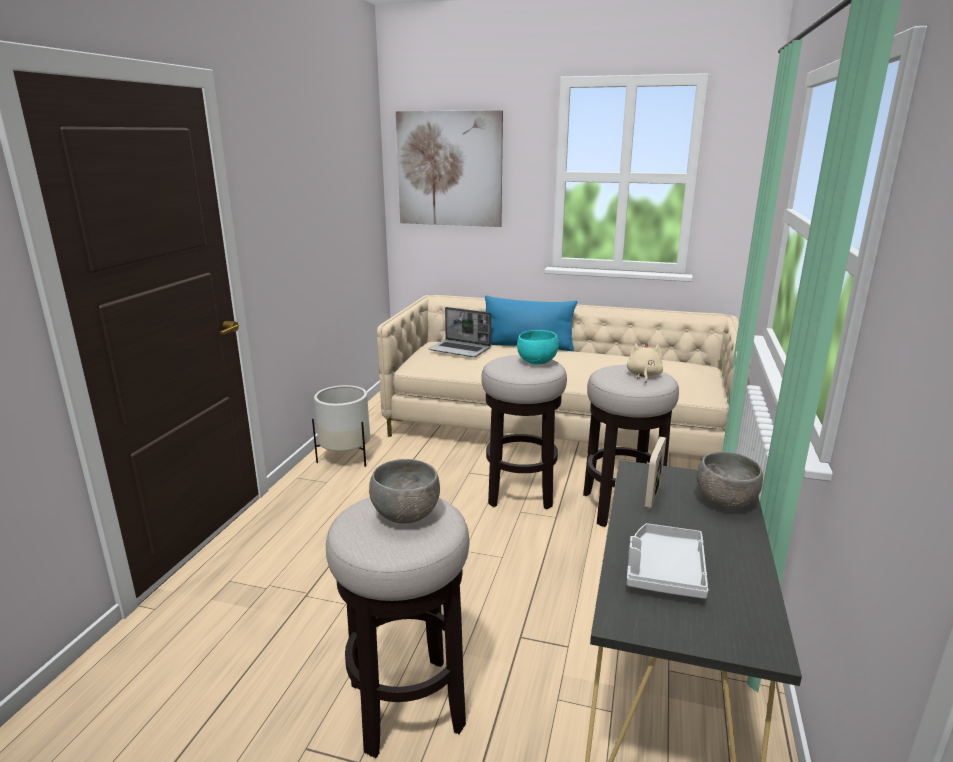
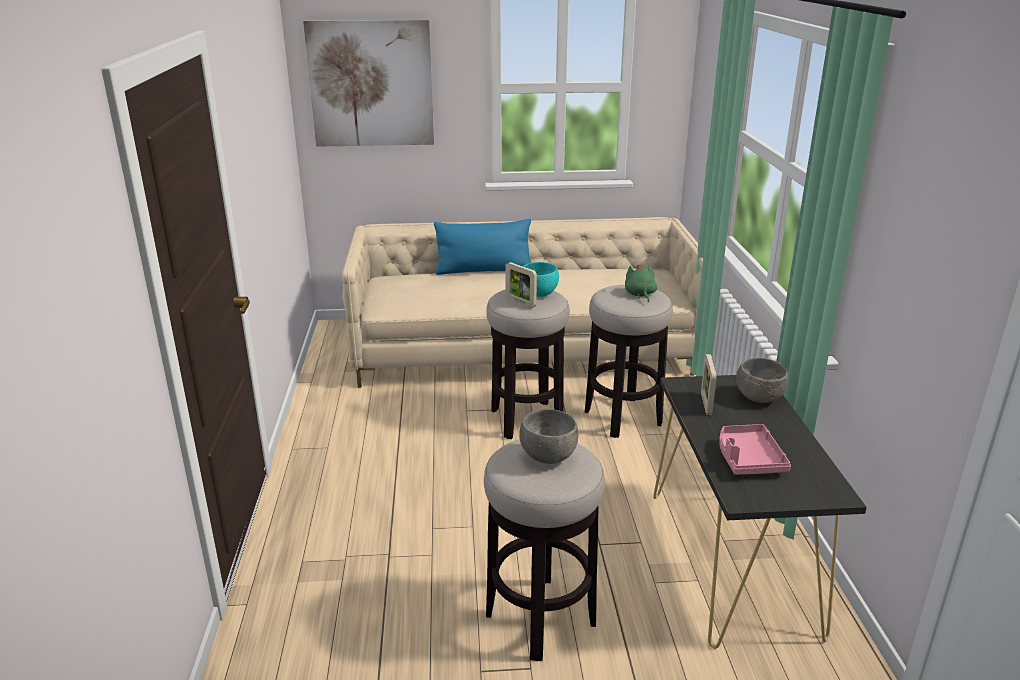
camera: 20 degrees left, 5 degrees up
white planter [312,385,370,467] -> none
laptop [429,307,491,357] -> none
beige plush toy [627,343,663,383] -> green plush toy [625,264,657,303]
grey tray [627,523,708,599] -> pink tray [719,424,791,475]
none -> picture frame [505,262,537,308]

